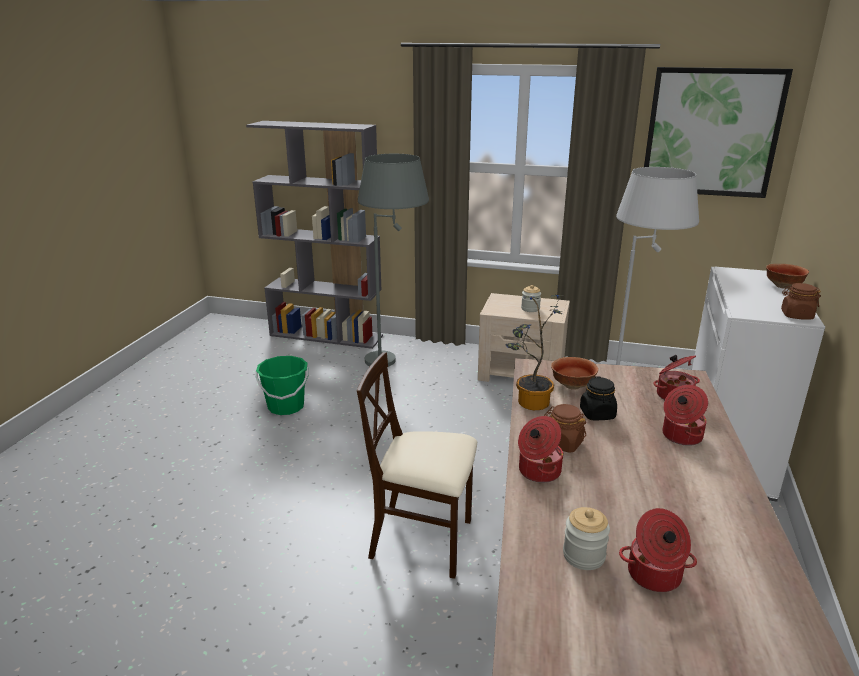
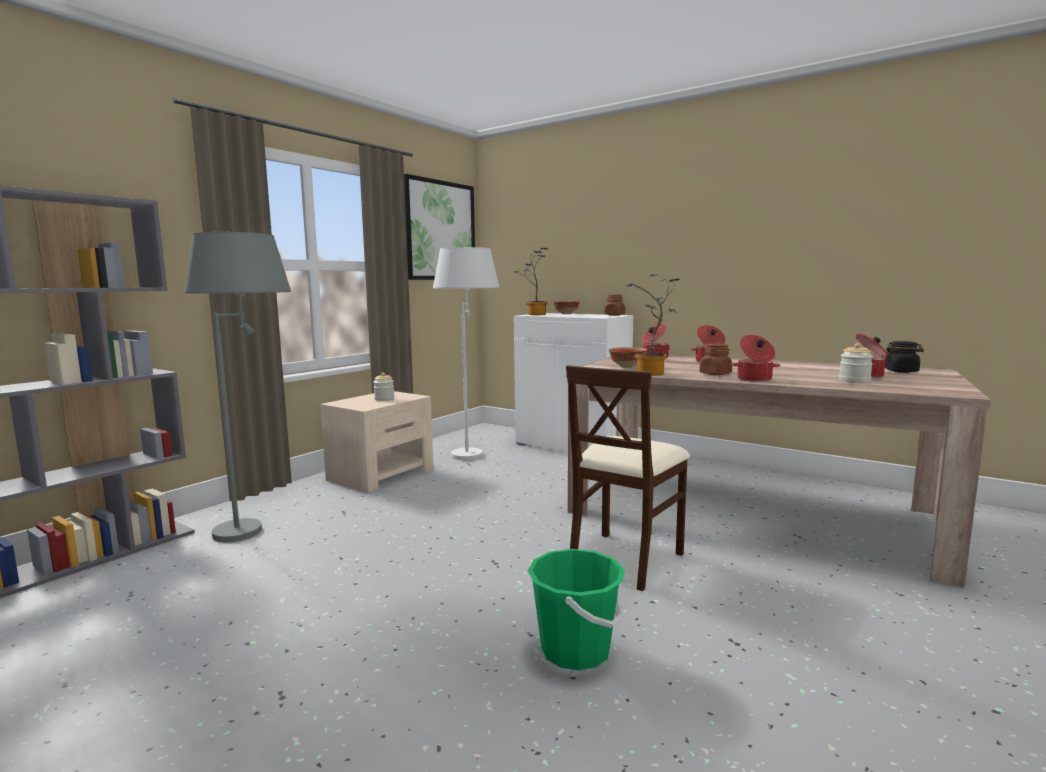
camera: 70 degrees left, 15 degrees down
green bucket [256,356,309,415] -> green bucket moved to [528,549,625,670]
black jar [580,376,617,420] -> black jar moved to [884,341,924,373]
none -> potted plant [513,248,548,315]

